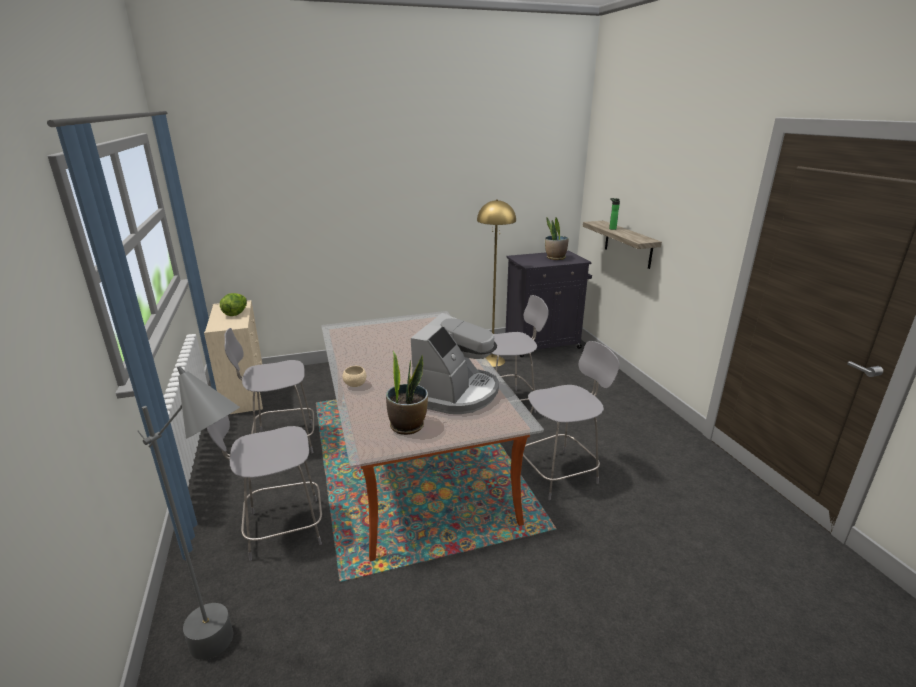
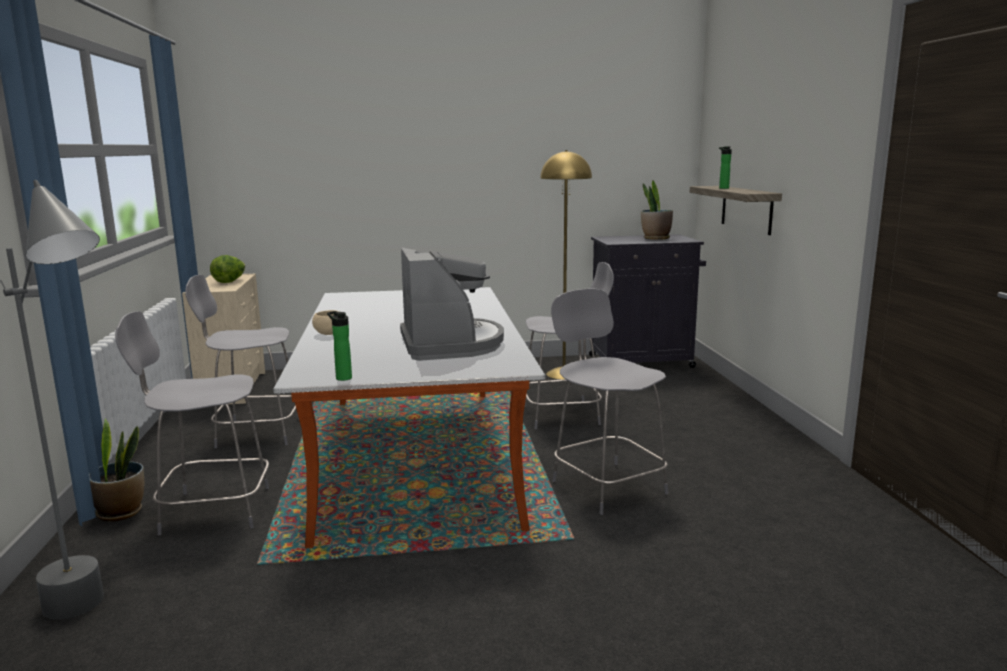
camera: 10 degrees right, 10 degrees down
potted plant [386,351,428,435] -> potted plant moved to [89,419,144,522]
coffee machine [411,313,499,414] -> coffee machine turned 45 degrees counterclockwise [400,248,504,361]
grey chair [523,341,620,500] -> grey chair turned 105 degrees counterclockwise [551,289,668,515]
none -> bottle [327,311,352,381]

